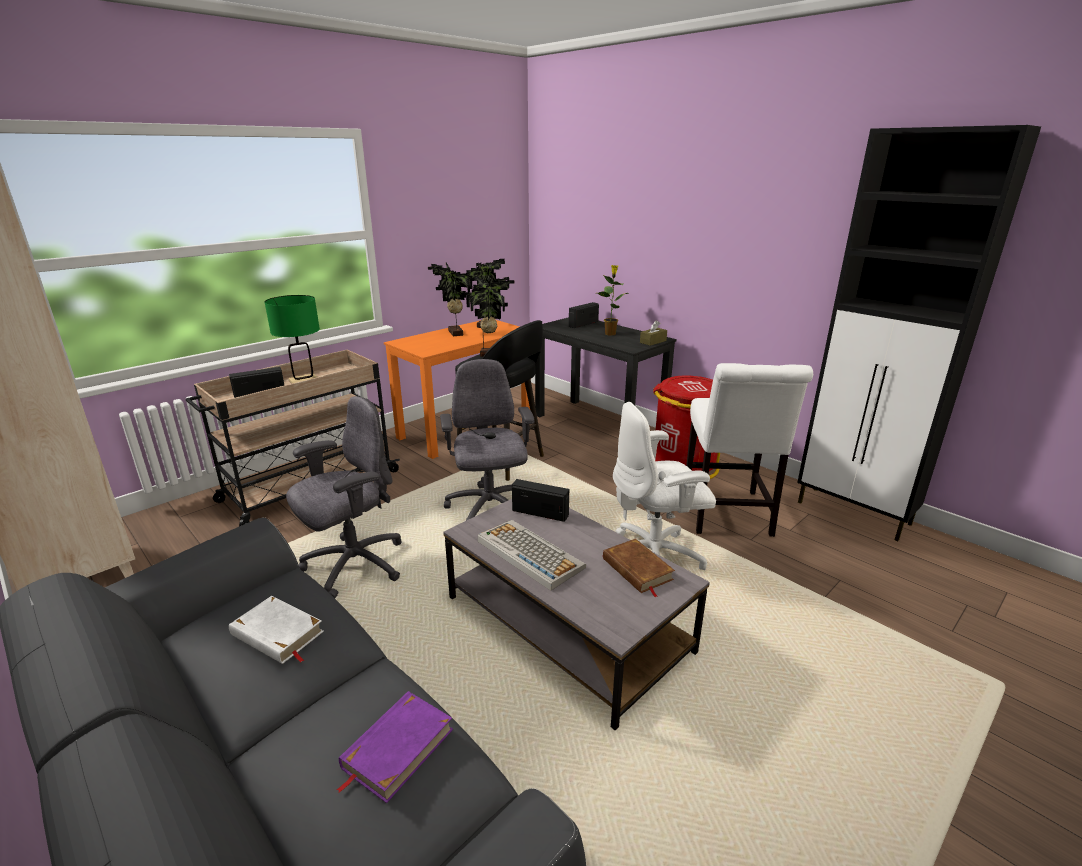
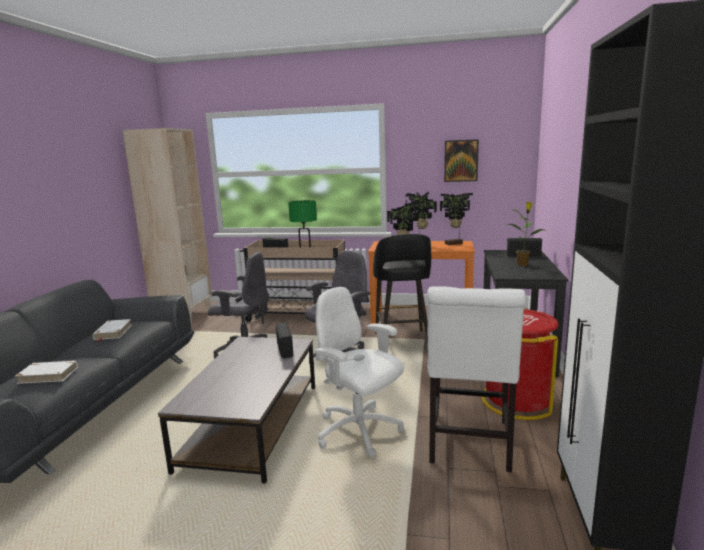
camera: 55 degrees right, 10 degrees down
purple book [336,691,453,803] -> white book [15,361,78,384]
keyboard [478,520,586,591] -> none
brown book [603,539,675,597] -> none
brown tissue box [640,321,667,346] -> none
white chair [686,363,813,537] -> white chair turned 45 degrees counterclockwise [427,286,526,472]
none -> picture [444,139,479,182]

